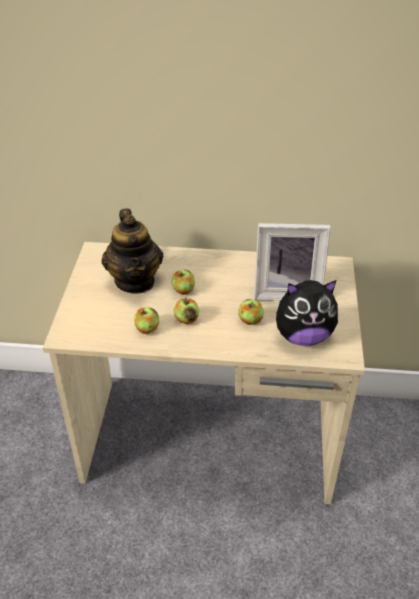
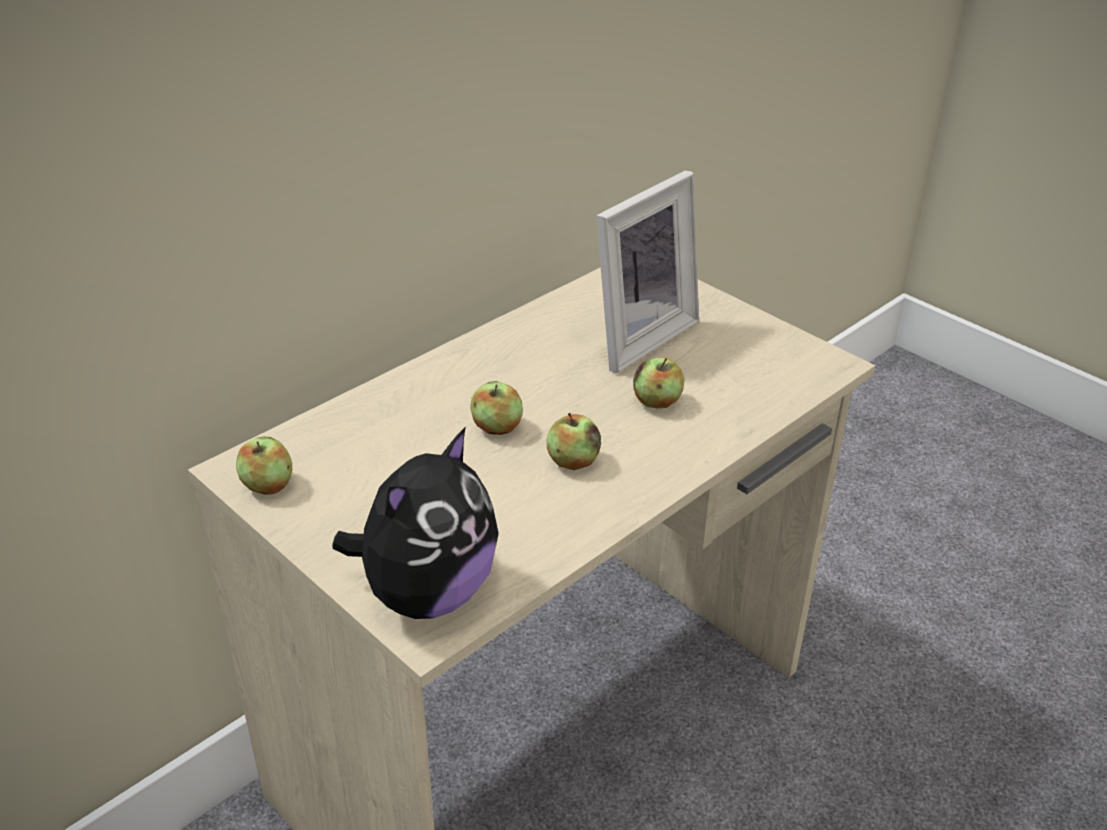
camera: 50 degrees left, 5 degrees down
teapot [101,208,163,294] -> none
apple [134,307,159,334] -> apple moved to [236,437,292,494]
plush toy [276,280,338,346] -> plush toy moved to [332,427,499,619]

